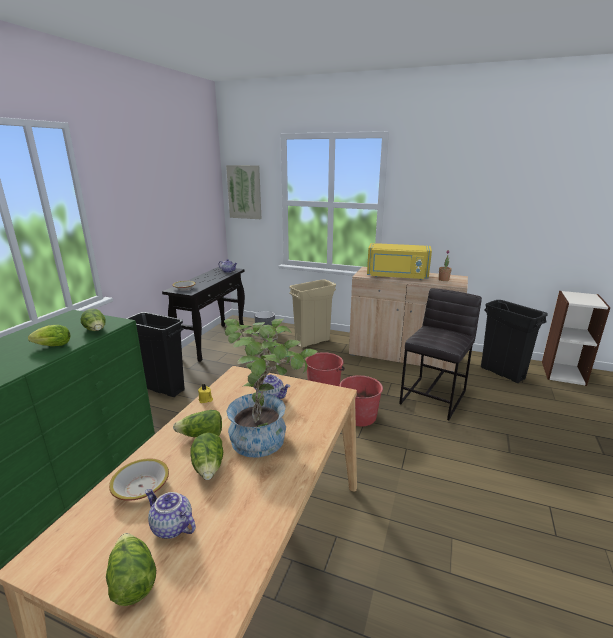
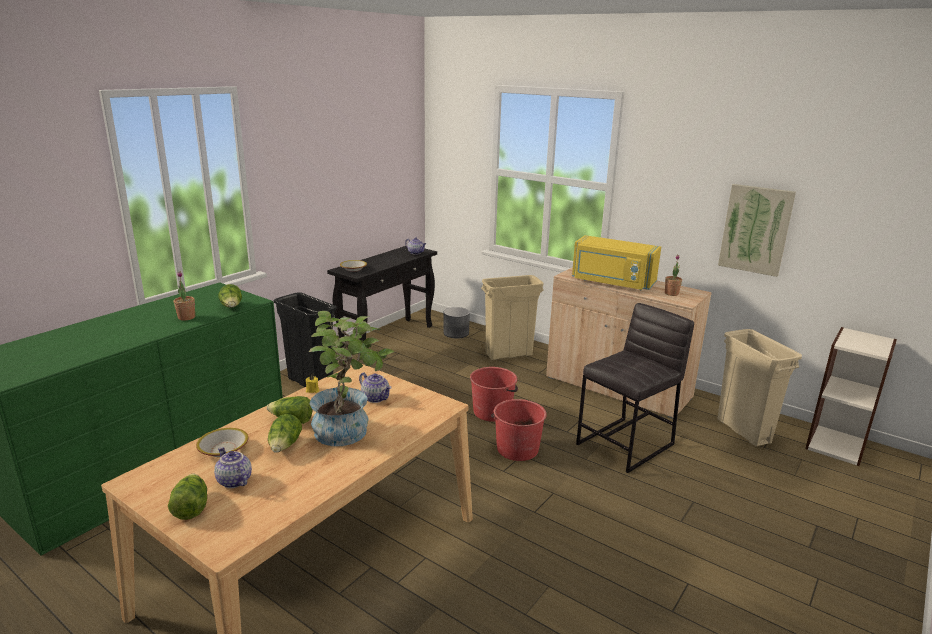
camera: 15 degrees right, 0 degrees up
lettuce [28,325,70,346] -> potted plant [174,271,195,321]
picture [226,165,261,219] -> picture moved to [718,184,796,277]
black trash can [481,300,548,383] -> beige trash can [717,329,802,447]

